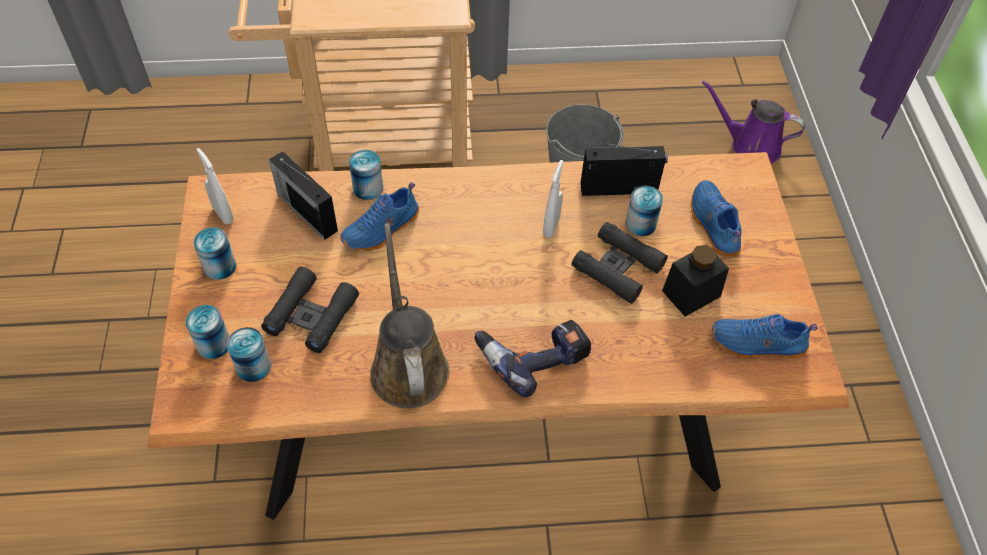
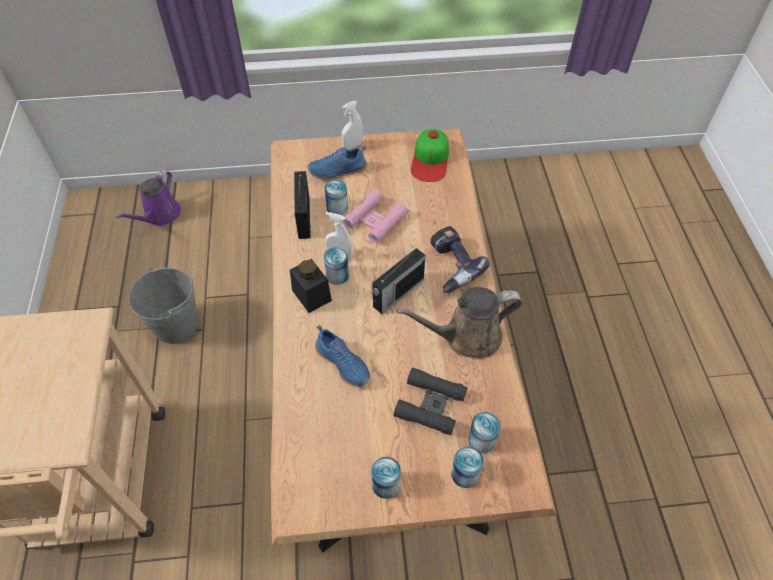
camera: 90 degrees left, 0 degrees up
white spray bottle [196,148,233,224] -> white spray bottle moved to [342,101,363,150]
radio [269,151,338,240] -> radio moved to [372,248,426,314]
can [349,150,383,200] -> can moved to [324,247,349,285]
black binoculars [571,222,668,304] -> pink binoculars [343,189,408,243]
black jar [662,245,729,317] -> black jar moved to [290,259,332,313]
blue shoe [712,314,818,359] -> cap [411,129,449,182]

